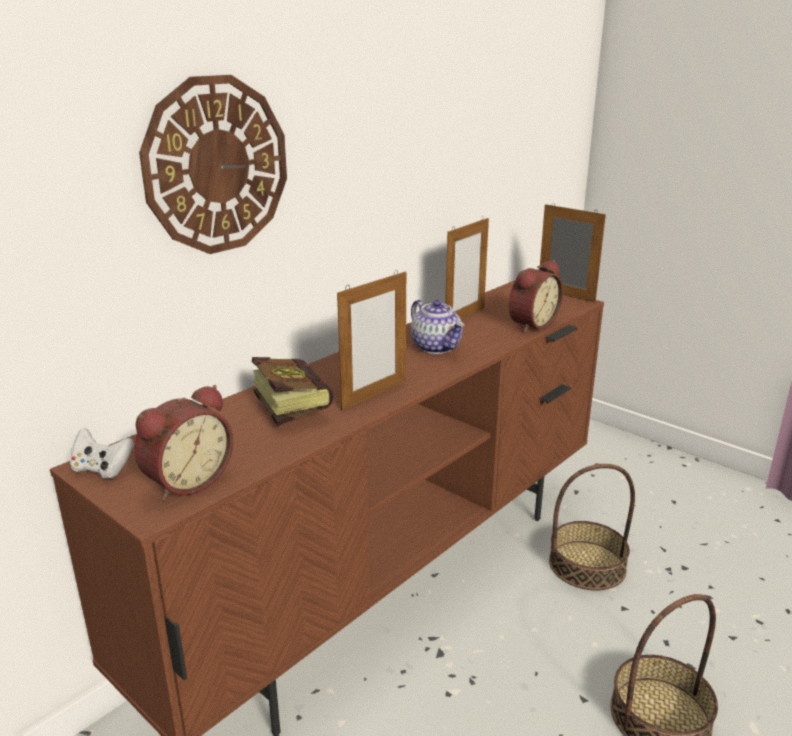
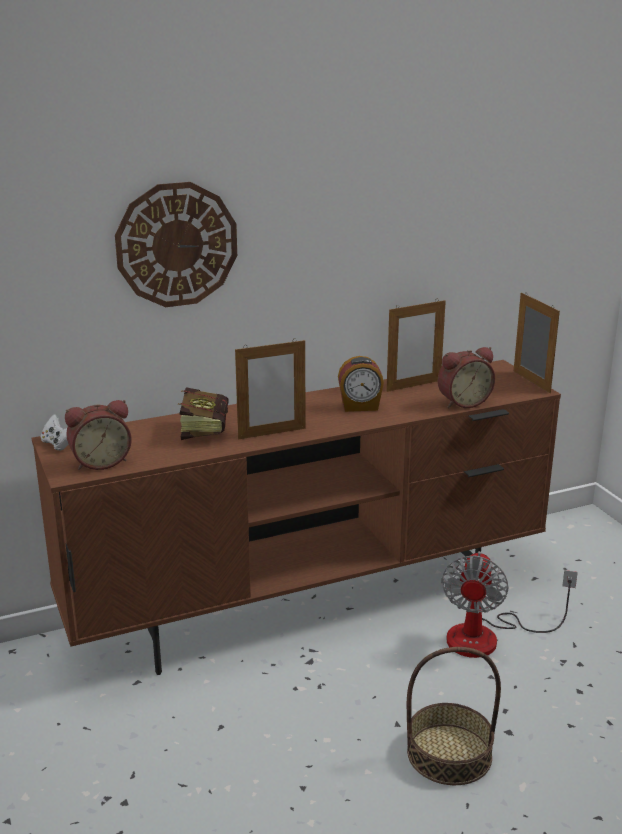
camera: 25 degrees right, 0 degrees up
teapot [411,300,465,354] -> alarm clock [338,356,384,412]
basket [549,464,635,590] -> fan [441,551,578,658]

